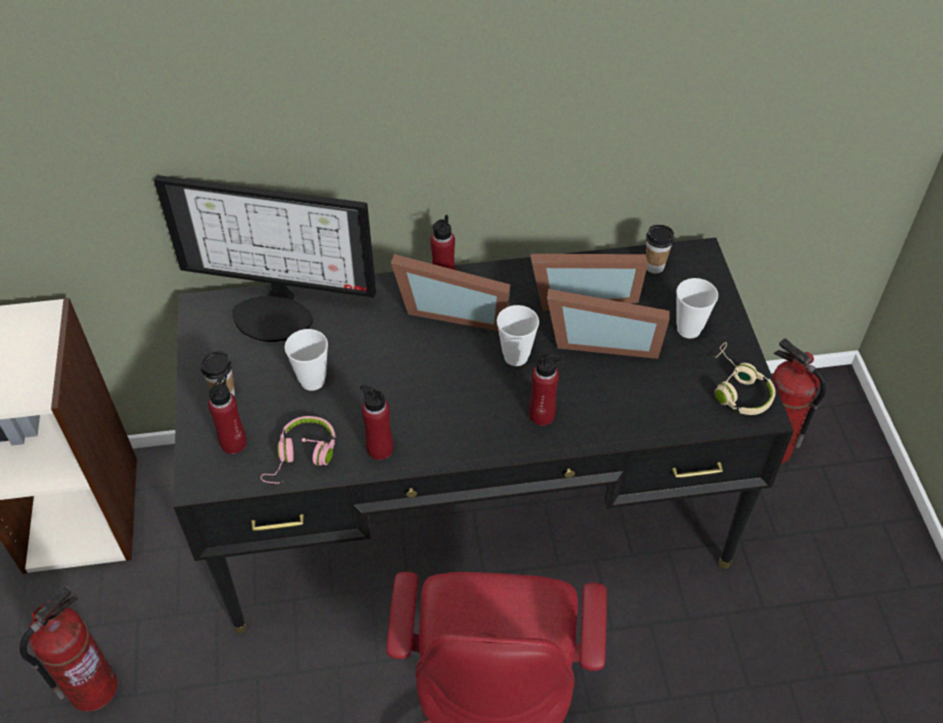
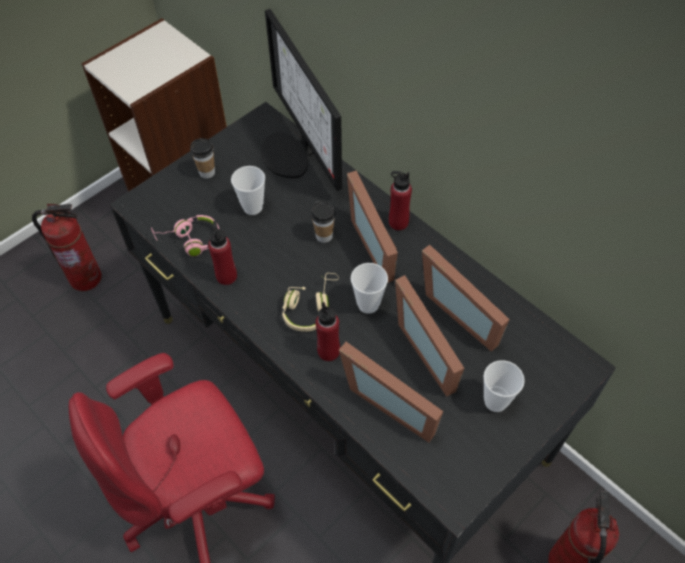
camera: 55 degrees right, 5 degrees up
red bottle [208,374,247,454] -> none
cup [646,225,674,274] -> cup moved to [311,201,335,243]
beige headphones [713,342,776,415] -> beige headphones moved to [282,273,339,332]
none -> picture frame [339,342,443,442]

